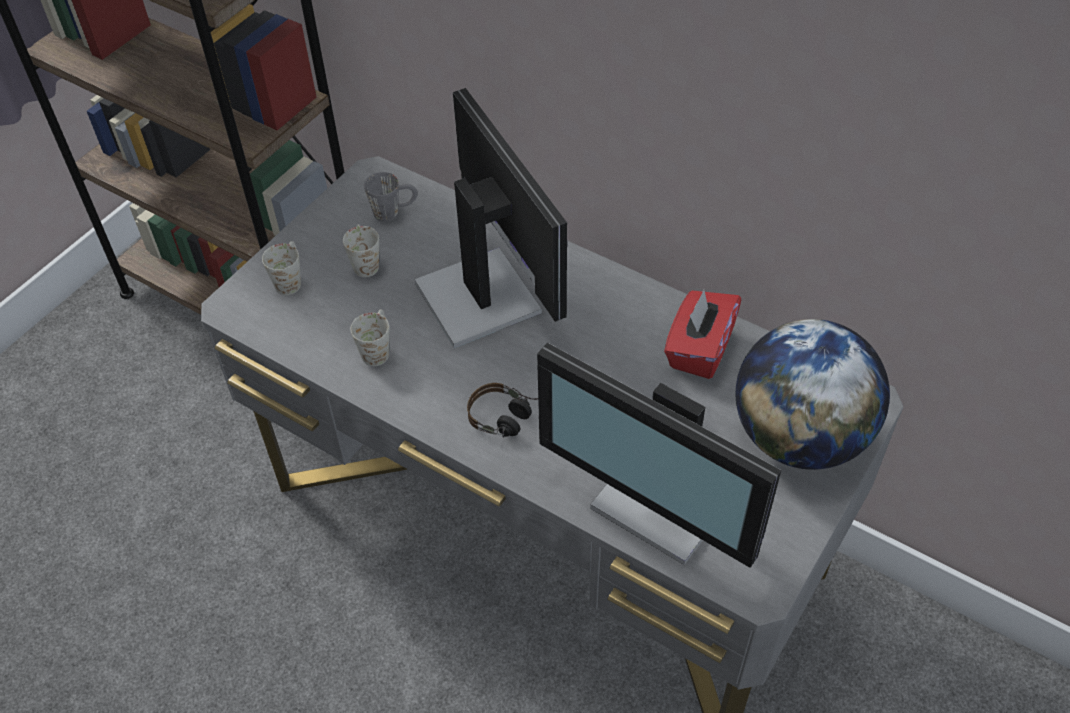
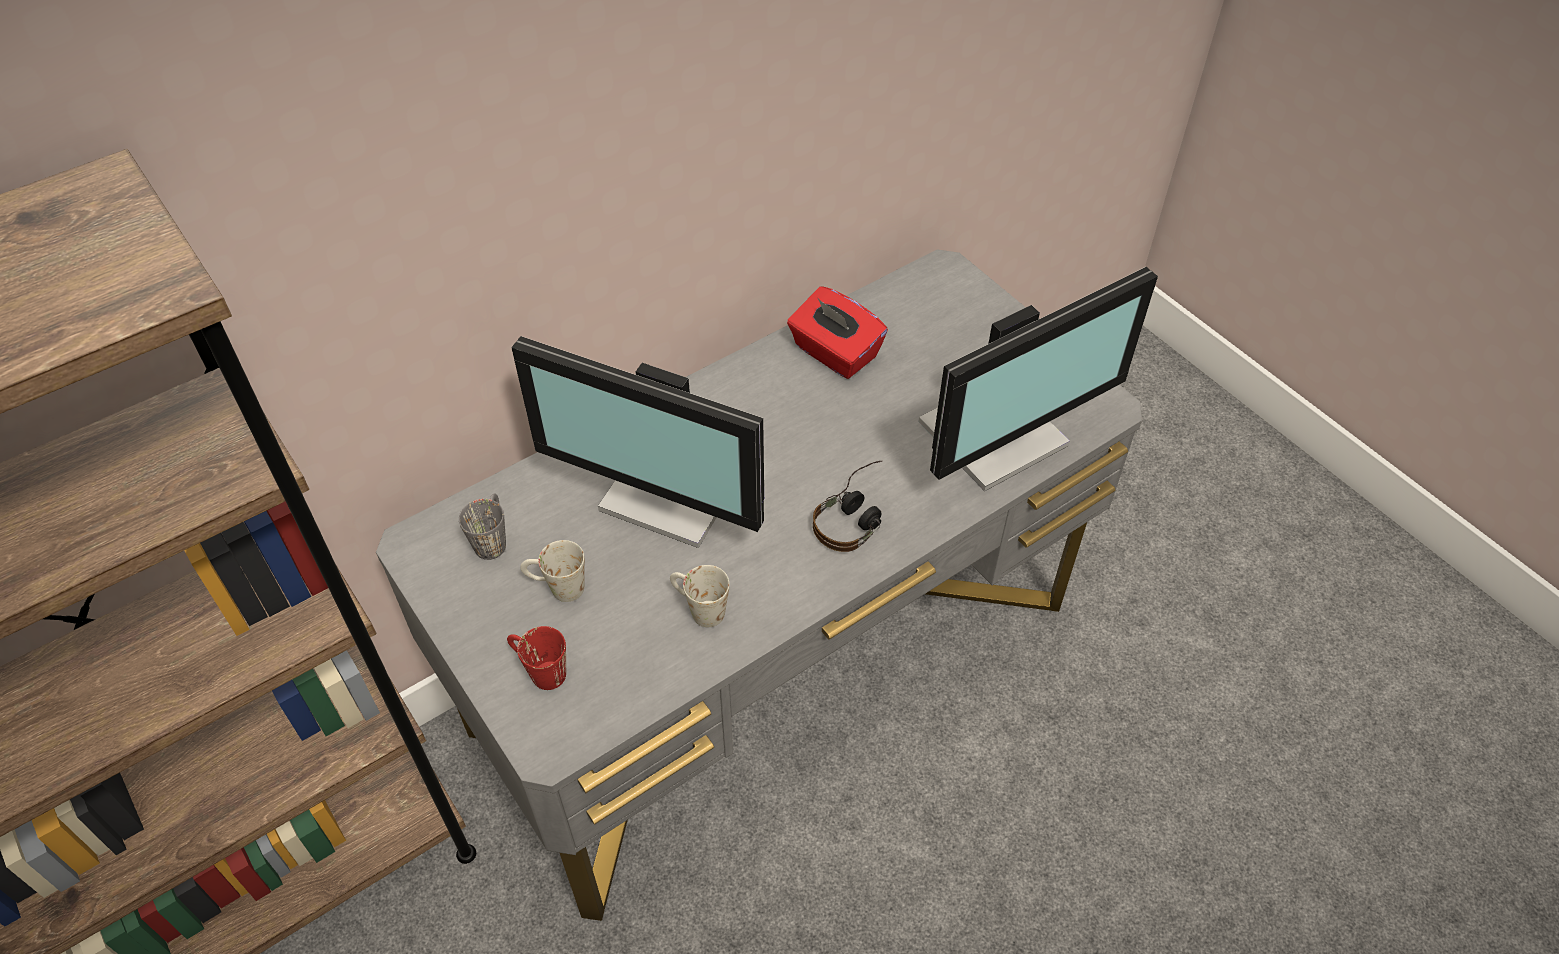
camera: 70 degrees left, 0 degrees up
white mug [262,241,301,295] -> red mug [507,626,566,690]
monitor [414,88,567,348] -> monitor turned 150 degrees counterclockwise [511,336,764,548]
globe [735,319,890,470] -> none

